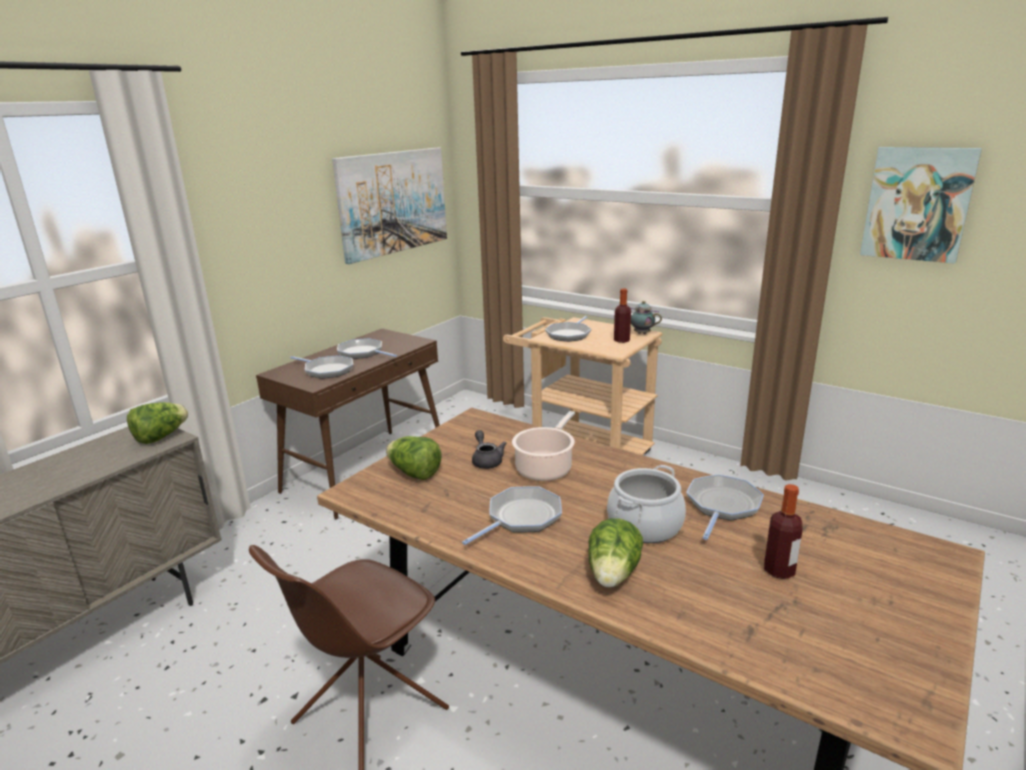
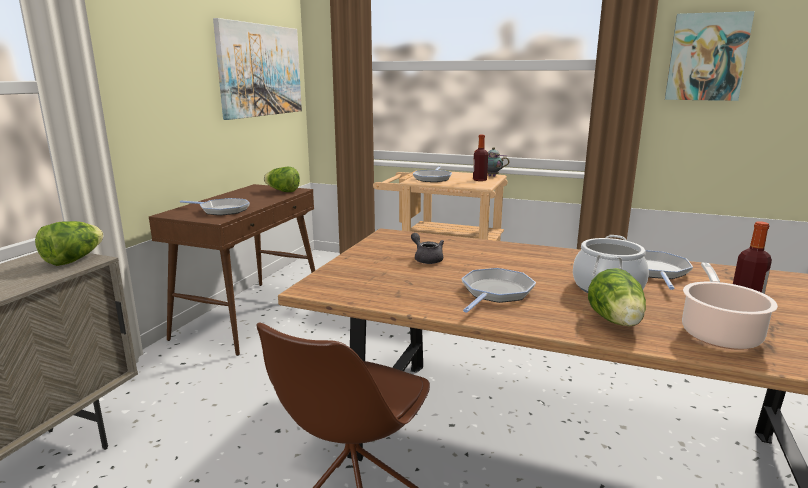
camera: 15 degrees left, 5 degrees down
frying pan [337,338,397,359] -> none
lettuce [386,436,441,480] -> lettuce moved to [264,167,300,192]
cooking pot [512,411,575,481] -> cooking pot moved to [682,263,778,350]

